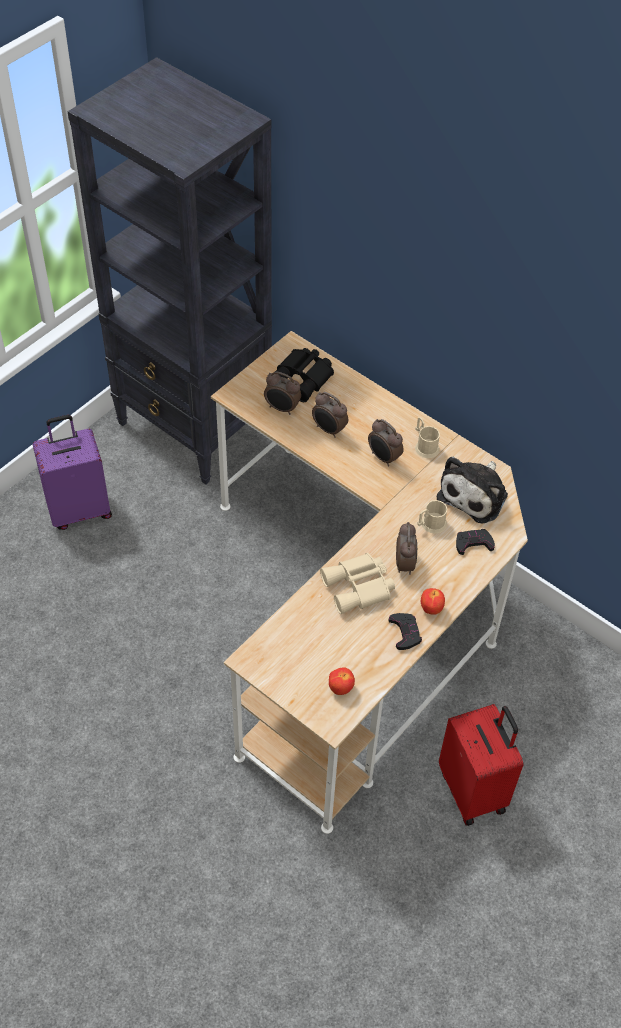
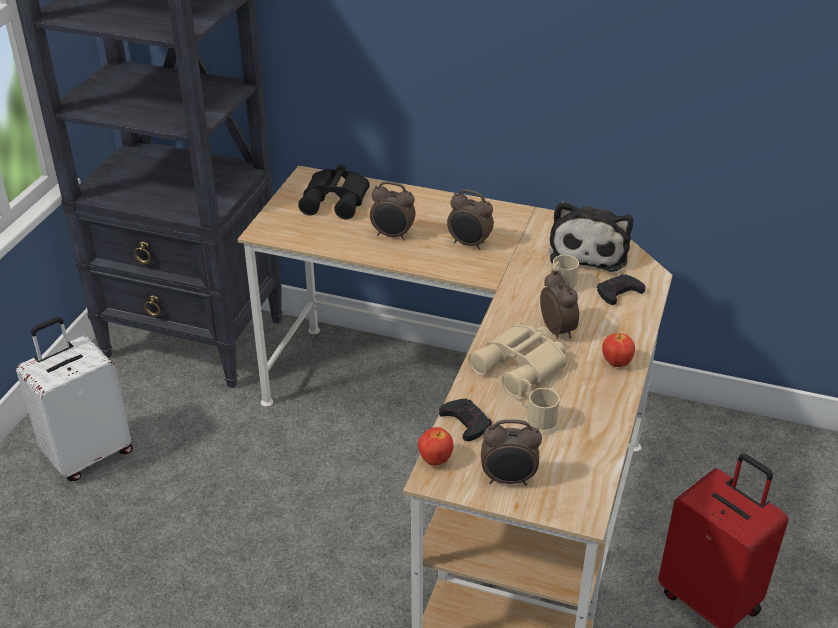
camera: 20 degrees left, 15 degrees down
purple suitcase [33,415,112,530] -> white suitcase [16,317,133,481]
alarm clock [264,371,301,415] -> alarm clock moved to [481,419,542,486]
apple [329,667,355,695] -> apple moved to [418,427,453,466]
black game controller [389,613,422,650] -> black game controller moved to [439,398,492,441]
beige mug [415,417,440,458] -> beige mug moved to [516,379,560,436]

